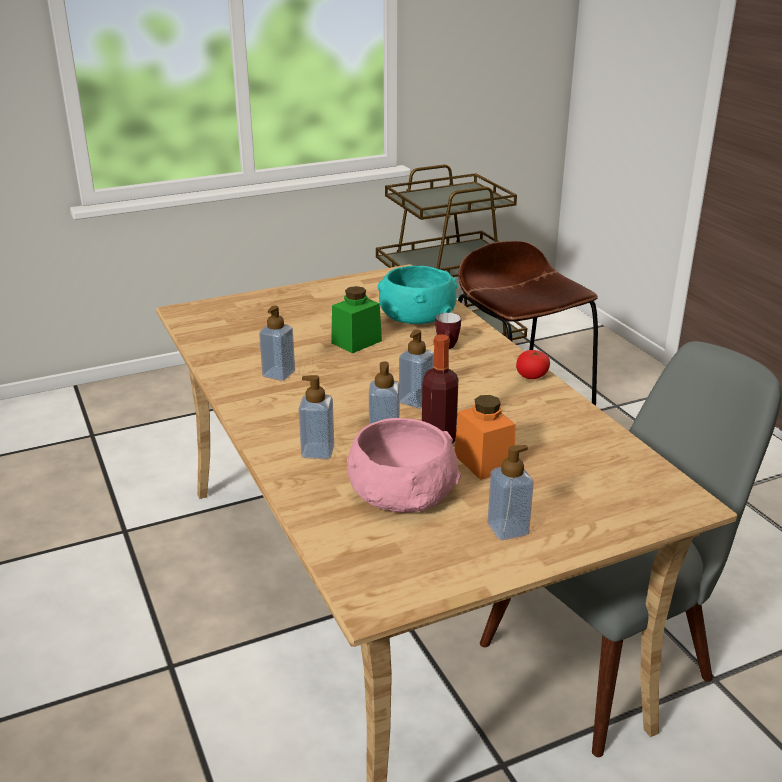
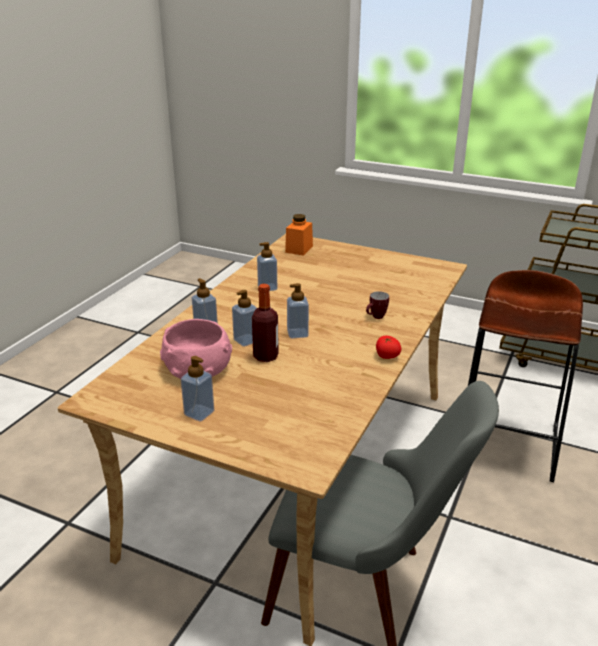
camera: 50 degrees right, 0 degrees up
green jar [331,286,382,353] -> none
turquoise bowl [377,266,457,324] -> none
orange jar [455,395,515,480] -> orange jar moved to [285,214,313,256]

